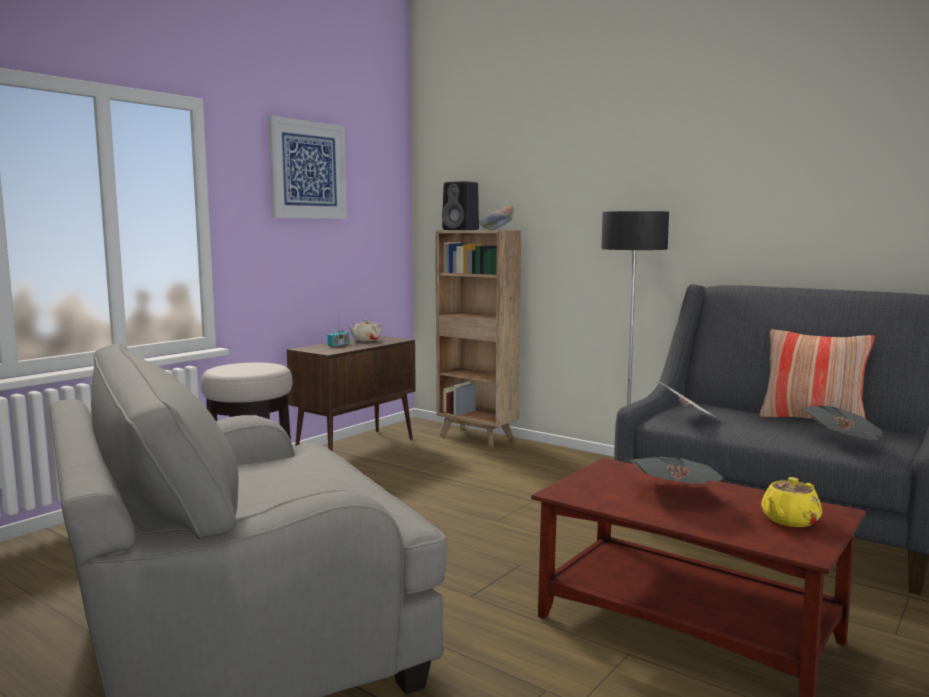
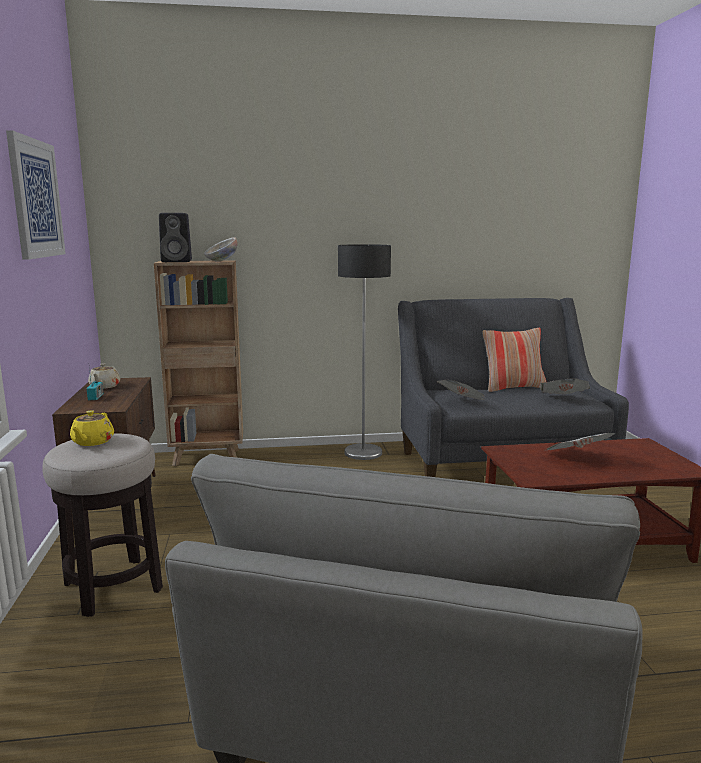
camera: 45 degrees left, 5 degrees up
yellow teapot [761,477,822,527] -> yellow teapot moved to [70,410,114,446]

